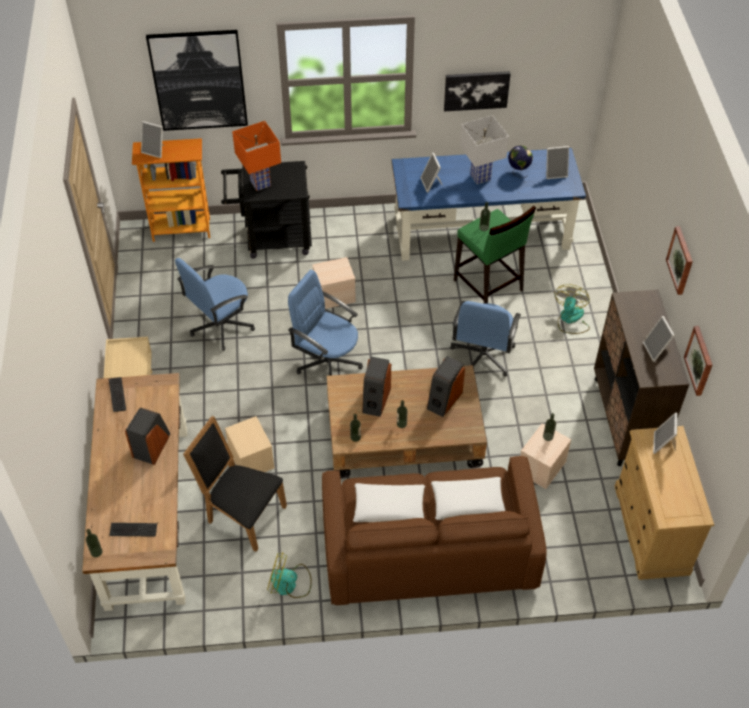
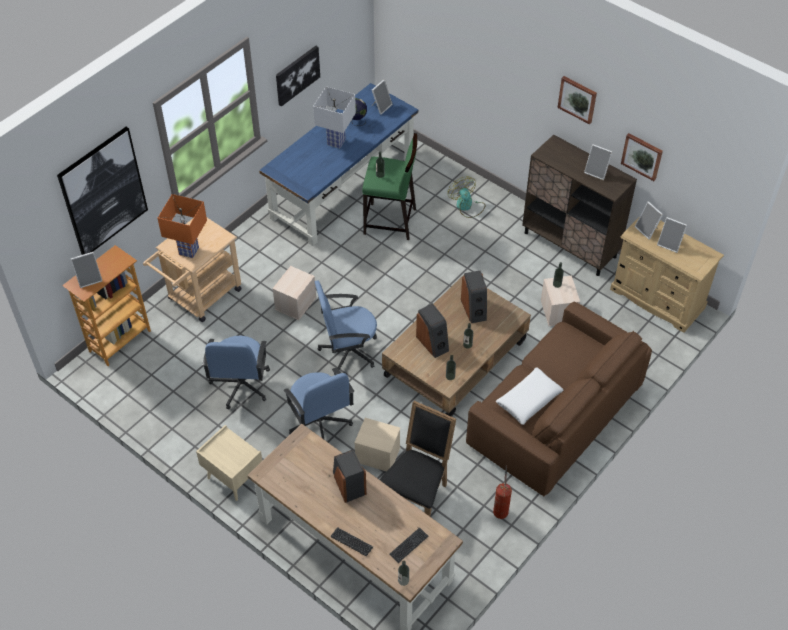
camera: 45 degrees left, 0 degrees up
keyboard [109,377,126,412] -> keyboard moved to [330,527,373,556]
black chair [183,416,287,552] -> black chair turned 135 degrees clockwise [380,401,456,516]
black cart [221,161,312,259] -> beige cart [143,218,241,322]
fan [267,553,312,598] -> fire extinguisher [493,465,512,519]
picture frame [420,153,442,192] -> picture frame moved to [657,217,687,253]
white pillow [431,477,506,520] -> none
blue office chair [450,301,521,377] -> blue office chair moved to [283,368,354,440]

